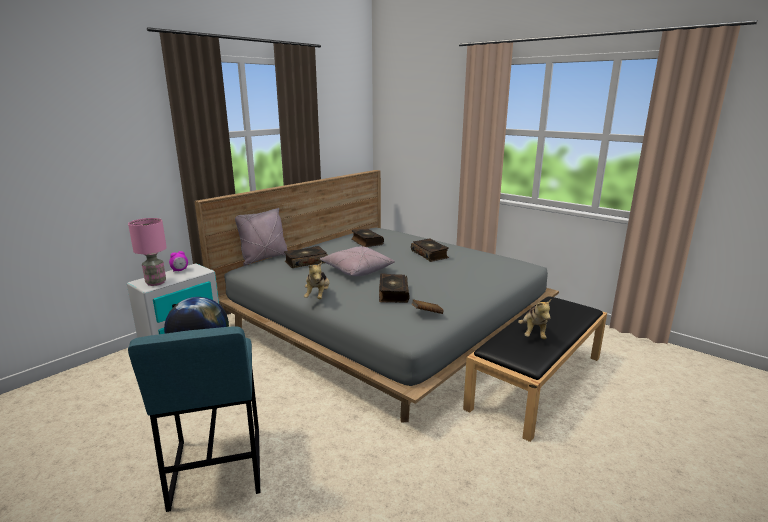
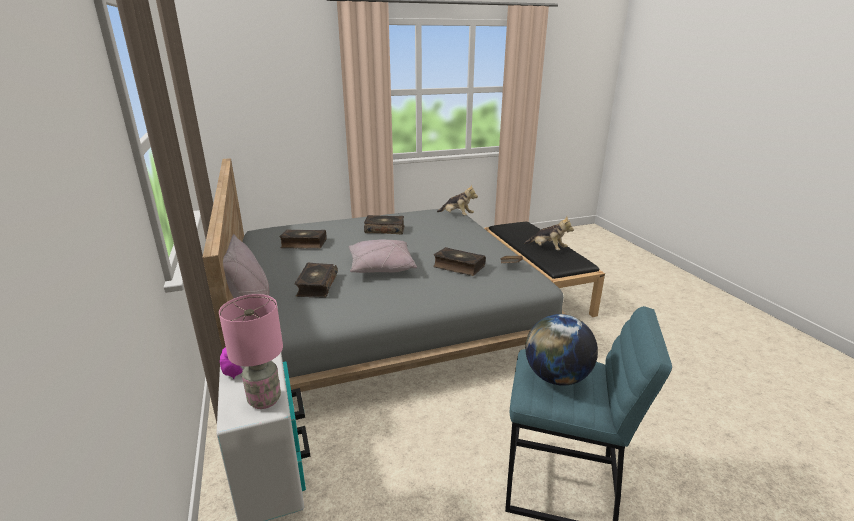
camera: 60 degrees left, 5 degrees up
plush toy [304,262,329,299] -> plush toy moved to [437,184,478,216]

